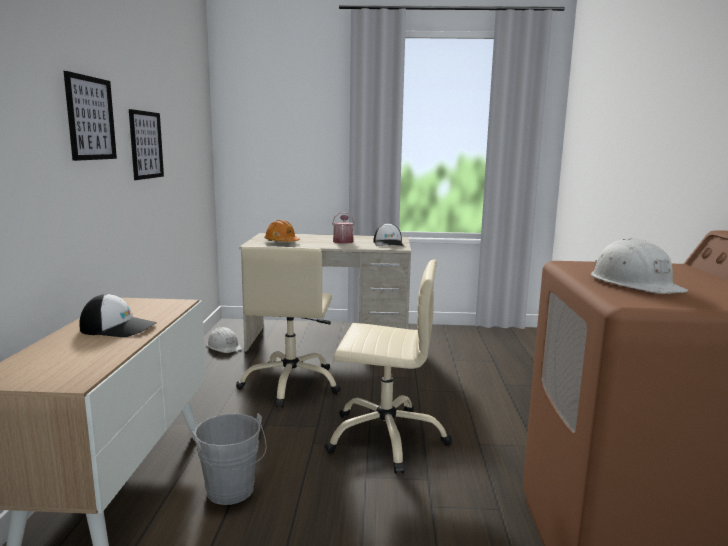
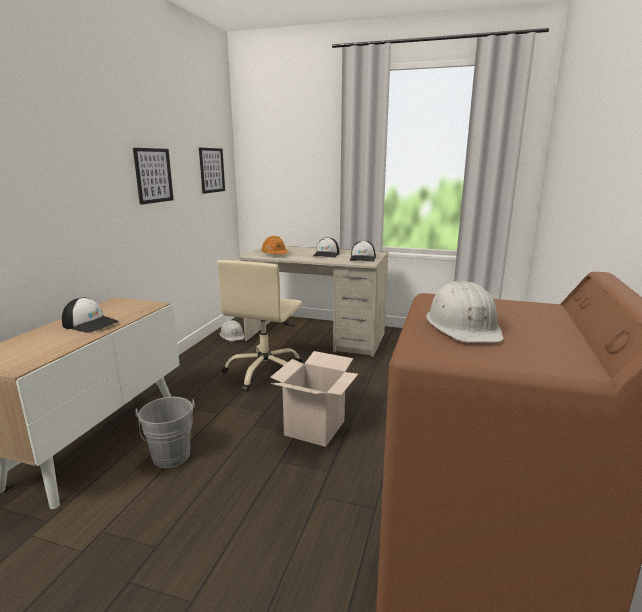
camera: 15 degrees right, 5 degrees up
picture [64,71,117,161] -> picture moved to [199,148,225,194]
beige office chair [324,259,452,474] -> cardboard box [270,351,358,447]
watering can [332,212,355,244] -> cap [313,237,340,258]

